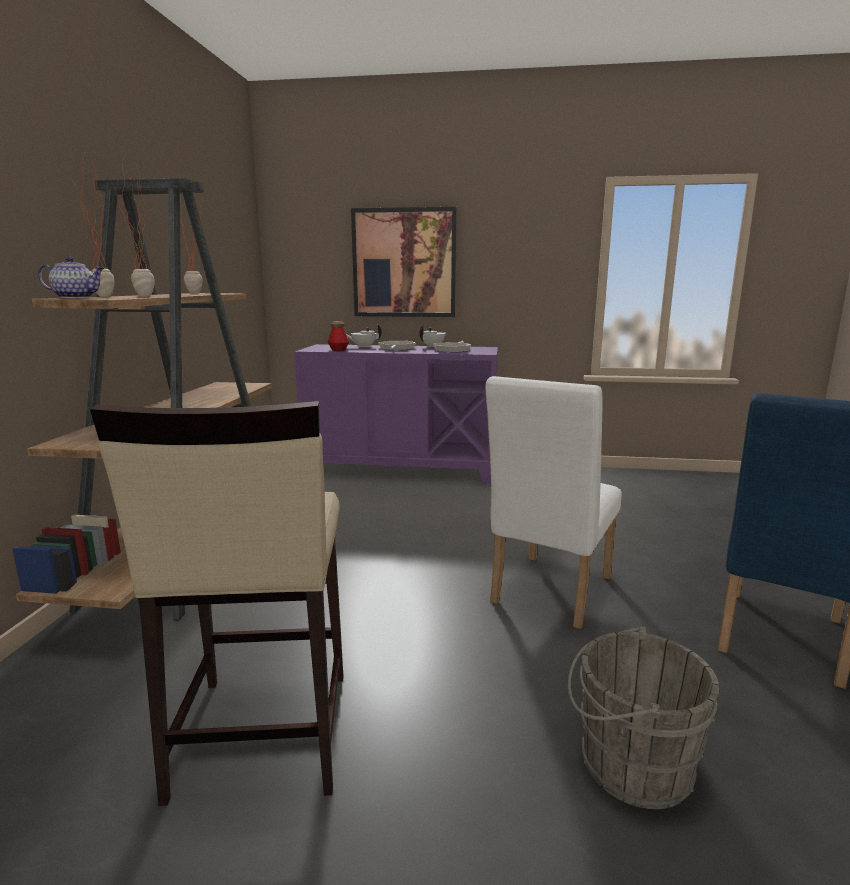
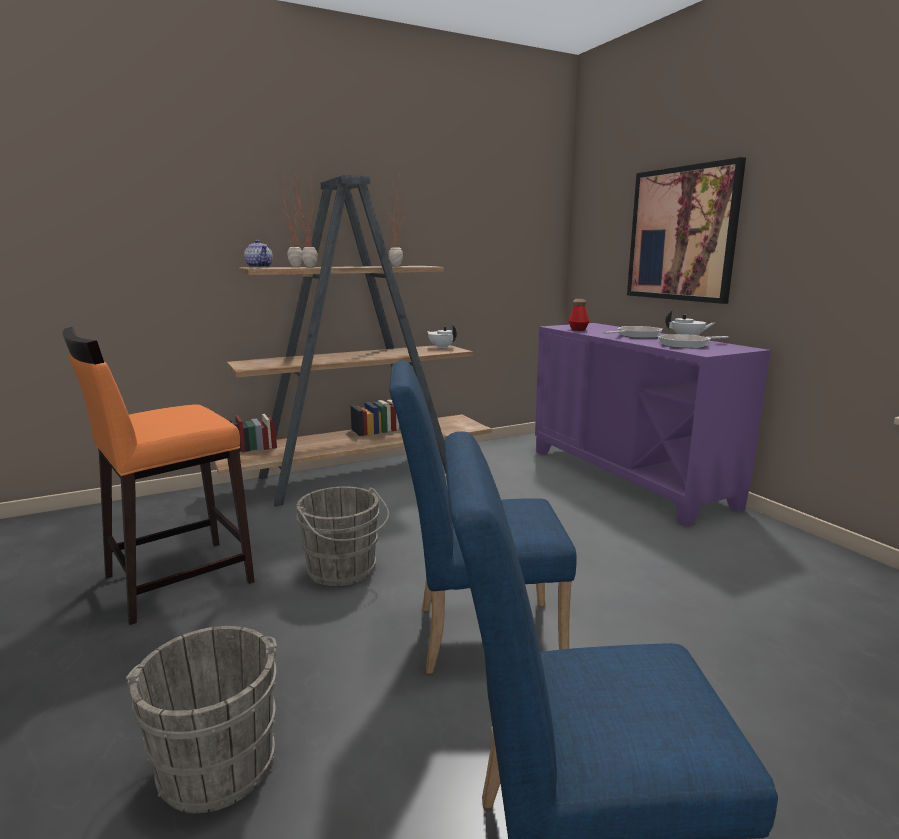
camera: 55 degrees right, 0 degrees up
beige stool [90,401,344,806] -> orange stool [63,327,255,625]
white teapot [346,324,382,348] -> white teapot moved to [427,324,457,349]
white chair [485,376,622,629] -> blue chair [389,361,577,674]
none -> grey bucket [296,486,389,586]

